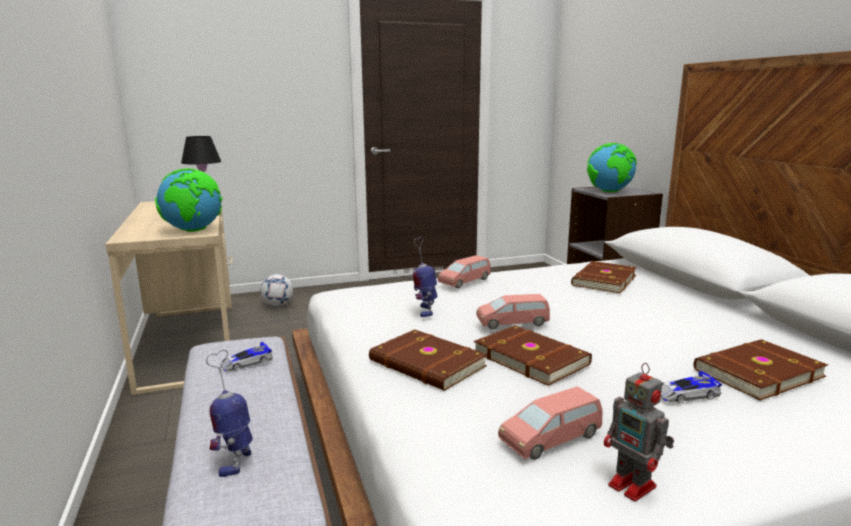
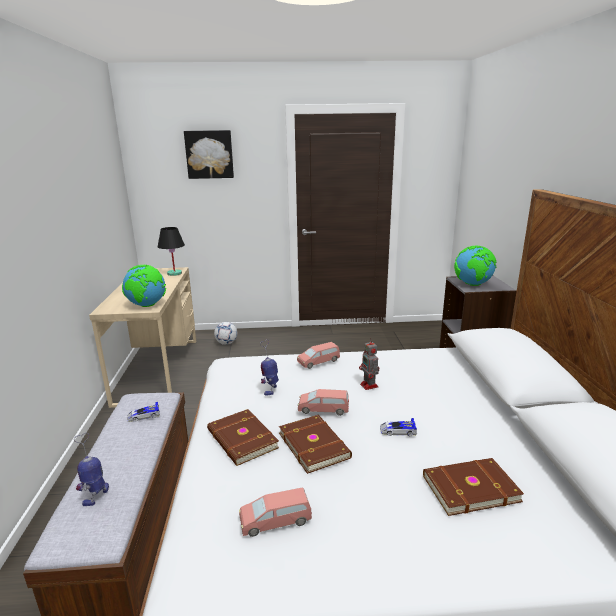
camera: 15 degrees right, 5 degrees up
brown book [571,261,637,294] -> none
toy robot [604,363,674,501] -> toy robot moved to [359,338,380,390]
toy car [661,371,722,403] -> toy car moved to [380,418,417,436]
none -> picture [184,130,234,179]

